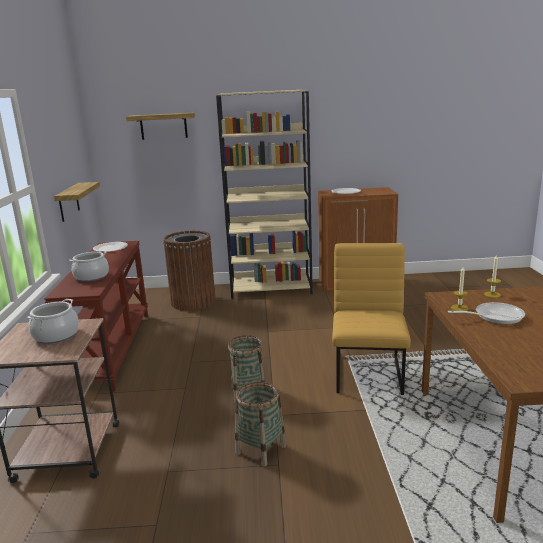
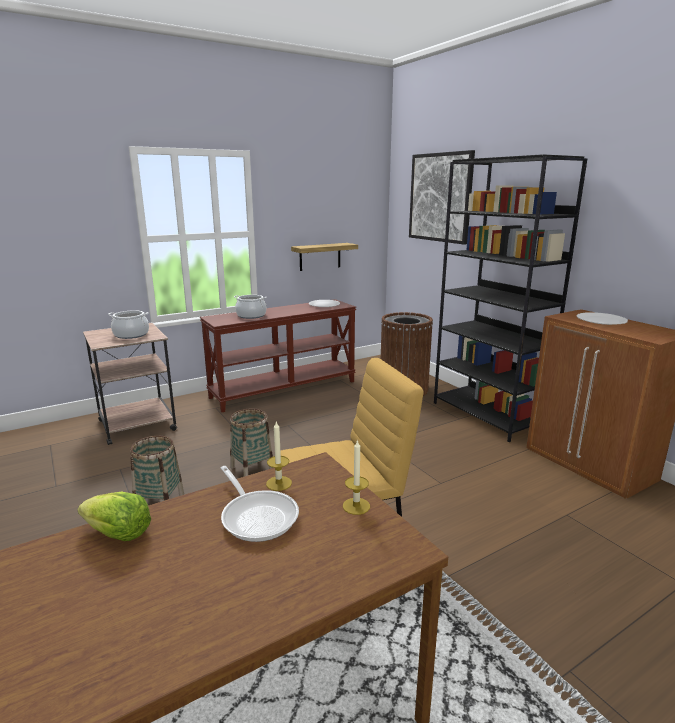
camera: 60 degrees right, 0 degrees up
shelf [126,113,195,140] -> picture [409,150,475,245]
beige bookcase [216,90,313,299] -> black bookcase [434,154,587,442]
none -> lettuce [77,491,151,541]

